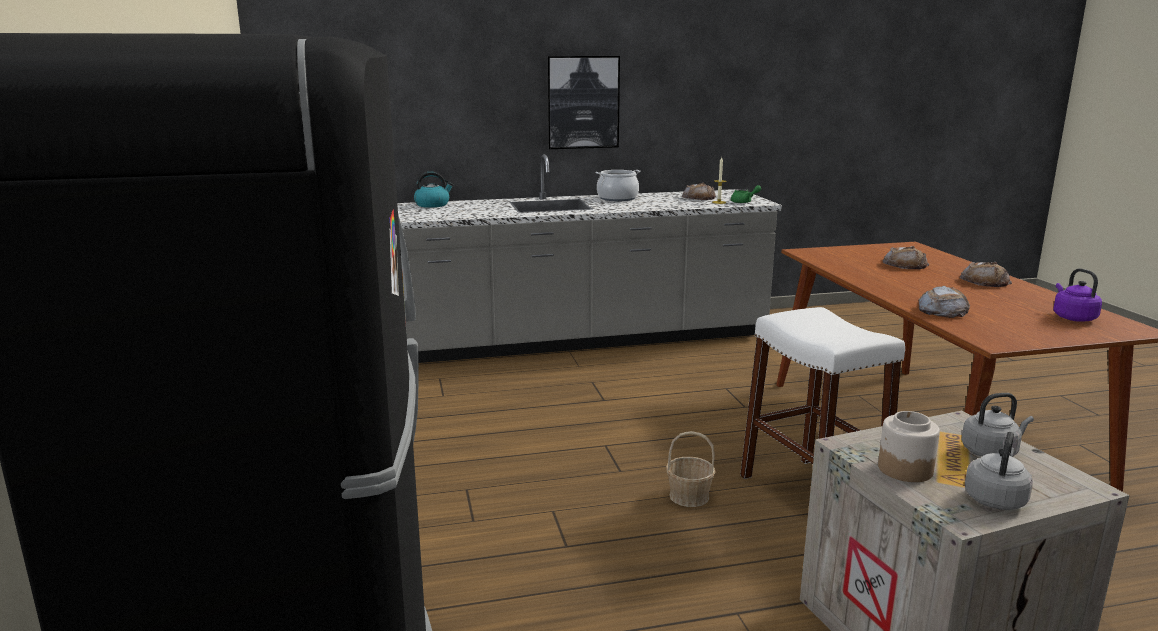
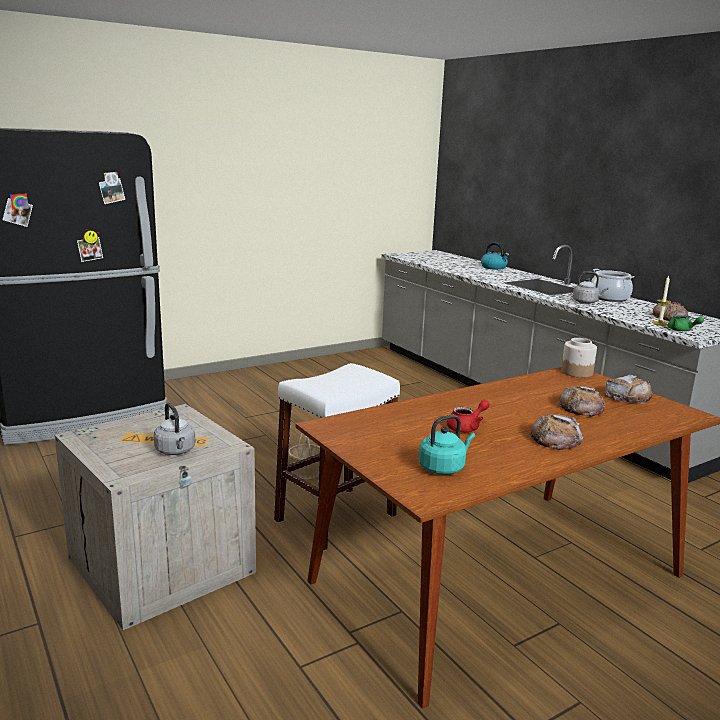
camera: 70 degrees right, 0 degrees up
picture [547,56,620,149] -> none
jar [878,411,940,482] -> jar moved to [561,338,597,378]
bread [918,286,970,318] -> bread moved to [605,375,653,404]
grey kettle [965,432,1033,510] -> grey kettle moved to [573,271,608,304]
purple kettle [1053,268,1102,322] -> turquoise kettle [419,415,475,475]
none -> red teapot [447,400,490,432]

